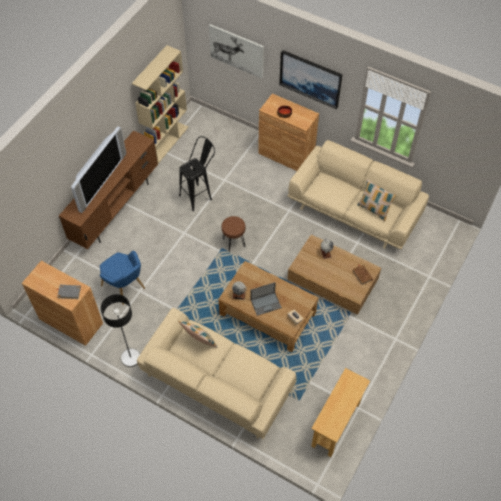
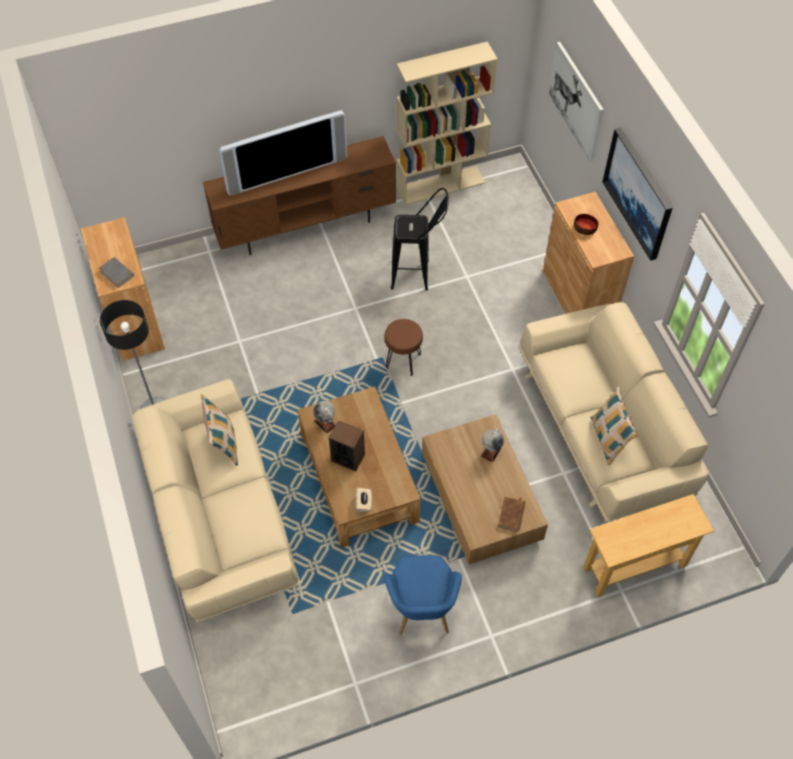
camera: 40 degrees right, 0 degrees up
blue armchair [100,251,145,305] -> blue armchair moved to [385,555,462,635]
laptop [250,282,282,316] -> speaker [329,420,365,472]
beige console table [311,368,370,457] -> beige console table moved to [583,494,714,597]

